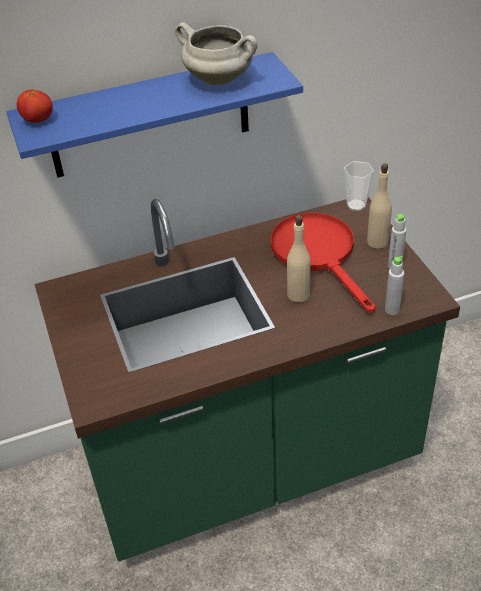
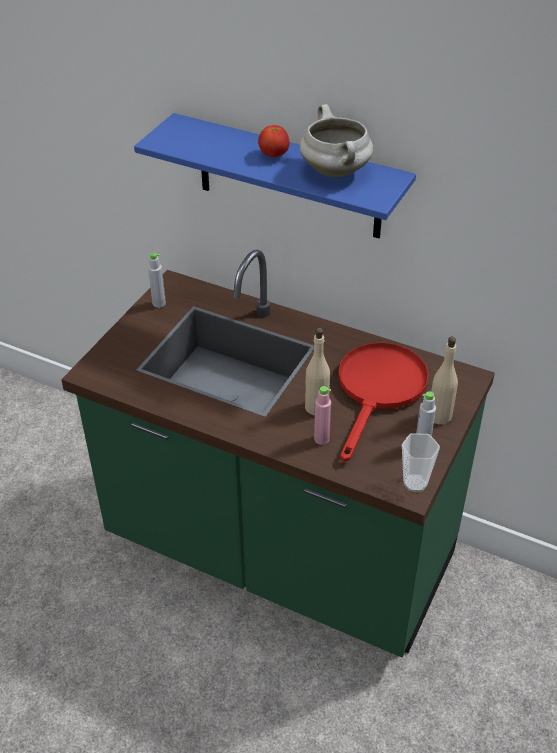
camera: 45 degrees right, 0 degrees up
tomato [17,90,53,123] -> tomato moved to [258,125,290,157]
cup [344,161,374,211] -> cup moved to [402,433,440,492]
grey bottle [385,255,404,315] -> grey bottle moved to [148,252,166,308]
none -> pink bottle [314,386,331,445]

